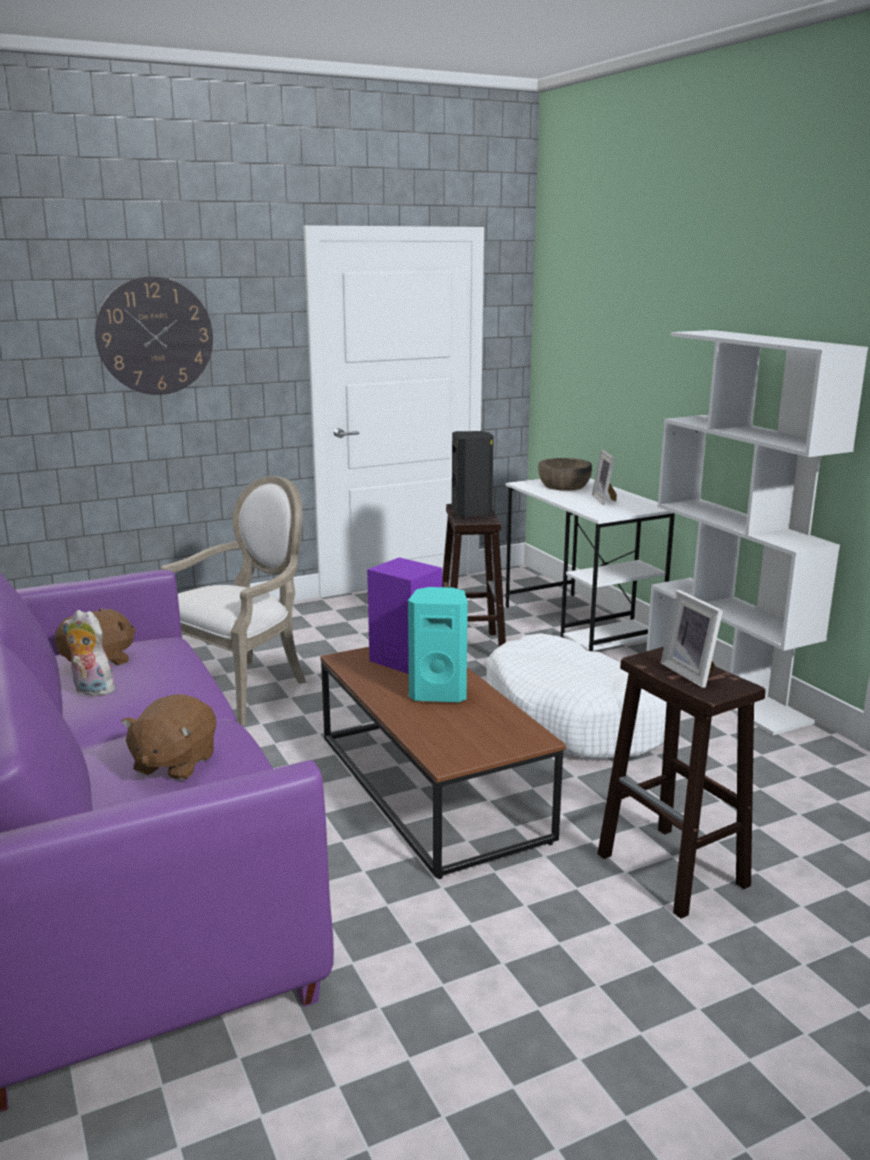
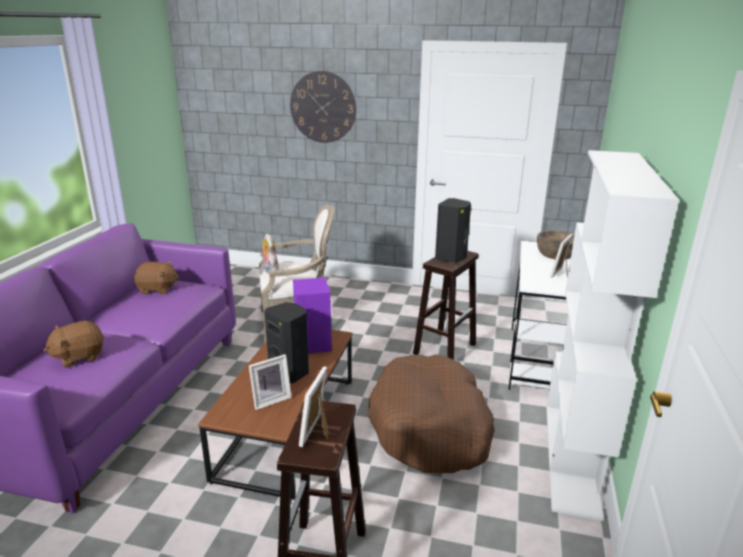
camera: 40 degrees right, 5 degrees up
plush toy [63,610,115,696] -> plush toy moved to [260,233,279,274]
turquoise speaker [408,587,468,702] -> black speaker [265,302,309,383]
white dog bed [487,633,682,759] -> brown dog bed [368,354,495,473]
none -> picture frame [249,354,291,410]

